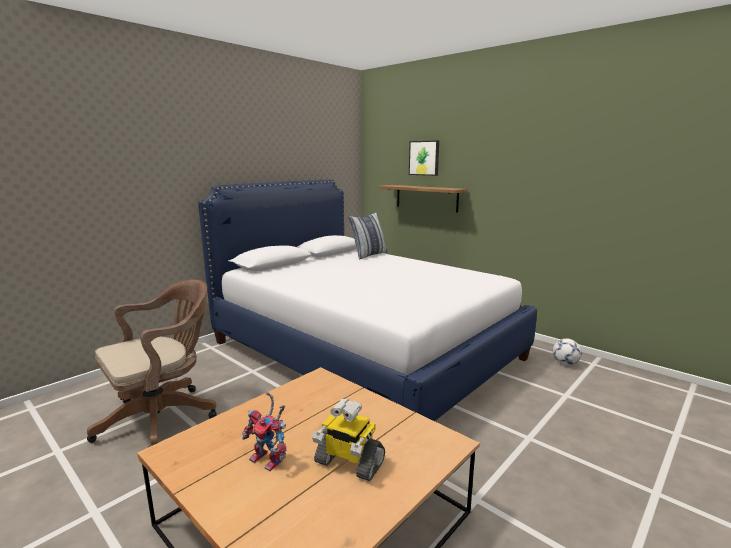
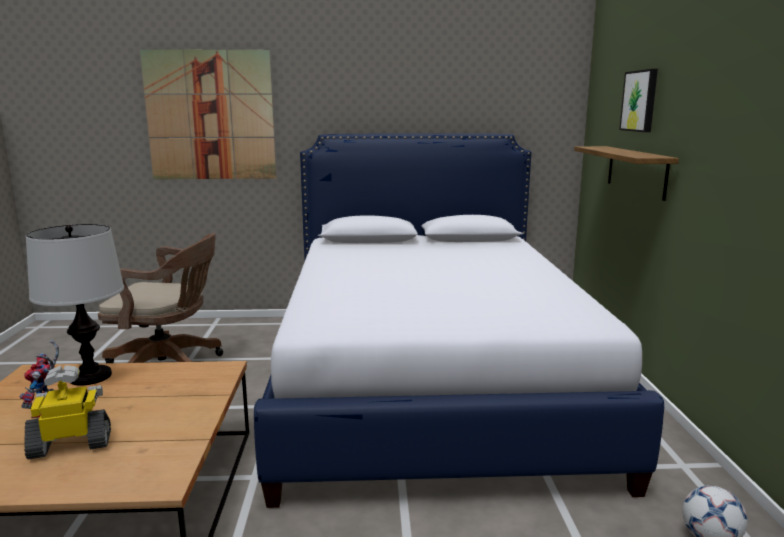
camera: 45 degrees right, 0 degrees up
toy robot [312,398,385,481] -> toy robot turned 90 degrees clockwise [24,365,111,459]
pillow [348,212,388,259] -> none
none -> table lamp [26,224,124,386]
none -> picture [140,49,276,179]

